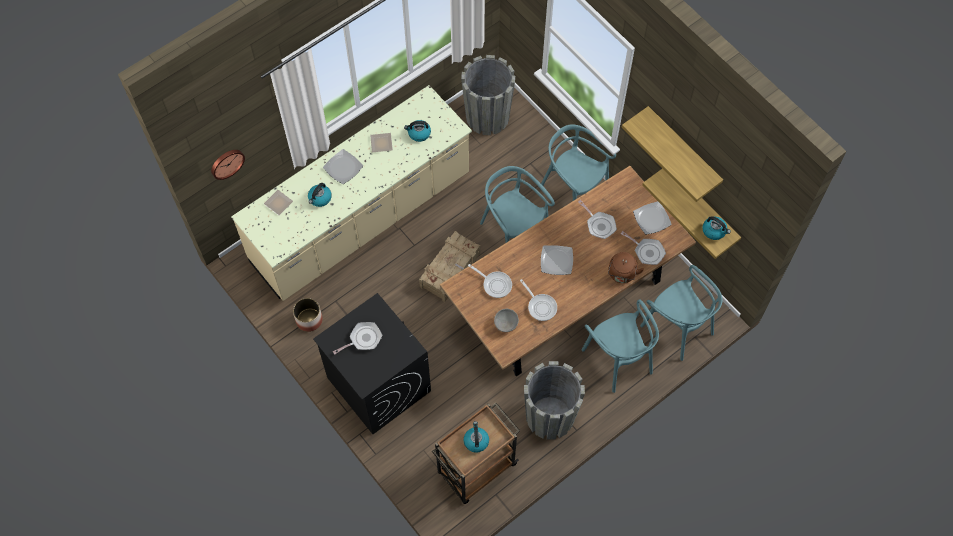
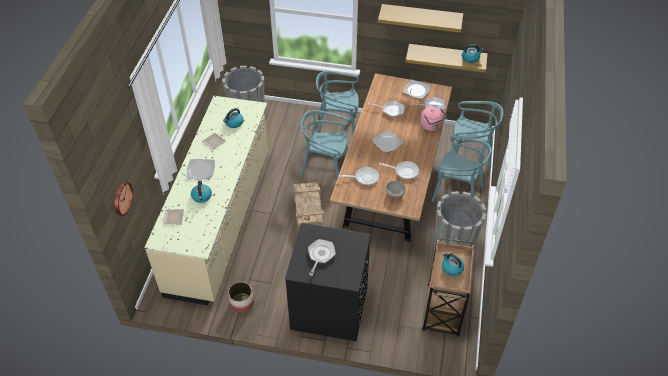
camera: 40 degrees left, 15 degrees down
brown kettle [608,252,644,283] -> pink kettle [420,106,447,131]

